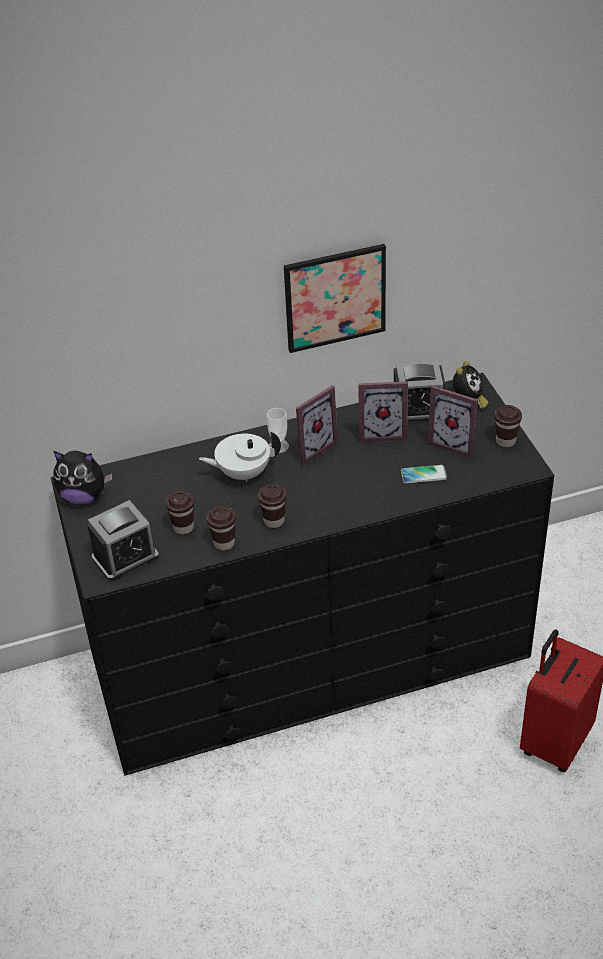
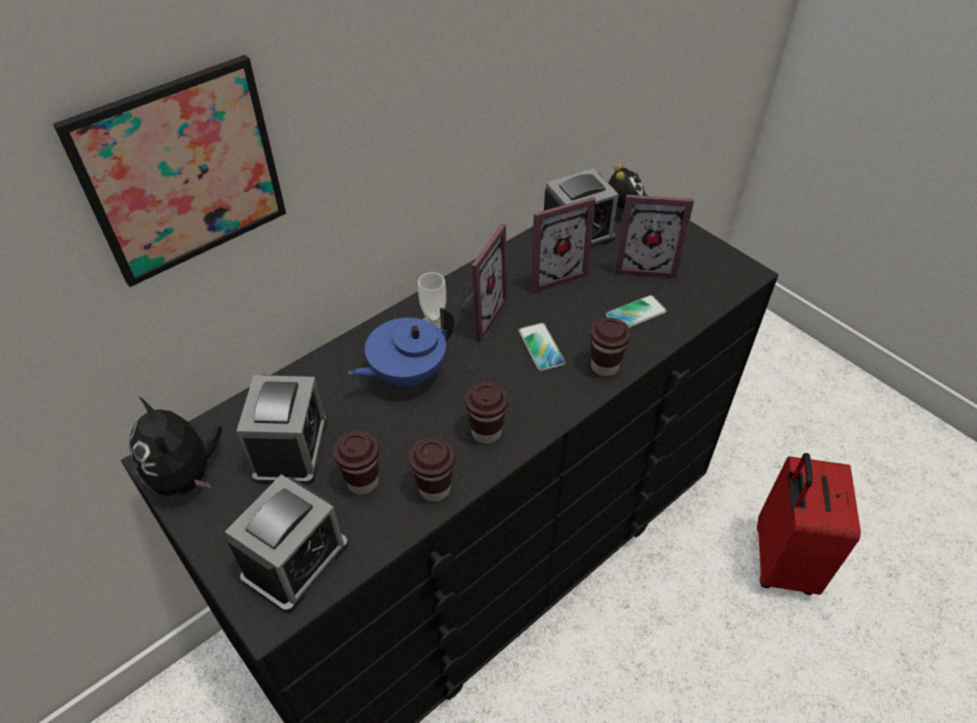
camera: 25 degrees left, 5 degrees up
plush toy [53,451,112,504] -> plush toy turned 75 degrees clockwise [129,396,222,496]
white teapot [199,431,281,482] -> blue teapot [348,308,454,387]
picture [284,244,386,353] -> picture moved to [53,55,286,287]
brown cup [494,405,522,447] -> brown cup moved to [590,317,631,376]
none -> alarm clock [237,375,327,485]
none -> phone [518,323,566,371]

